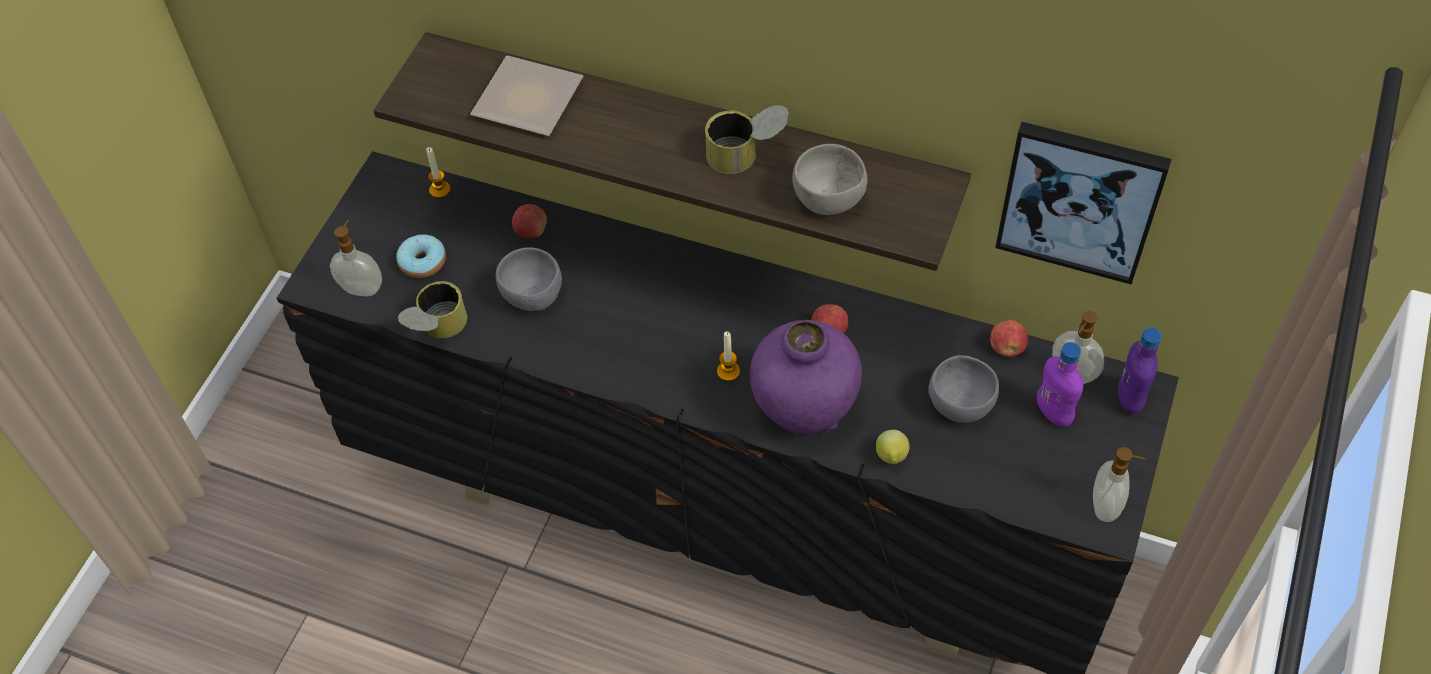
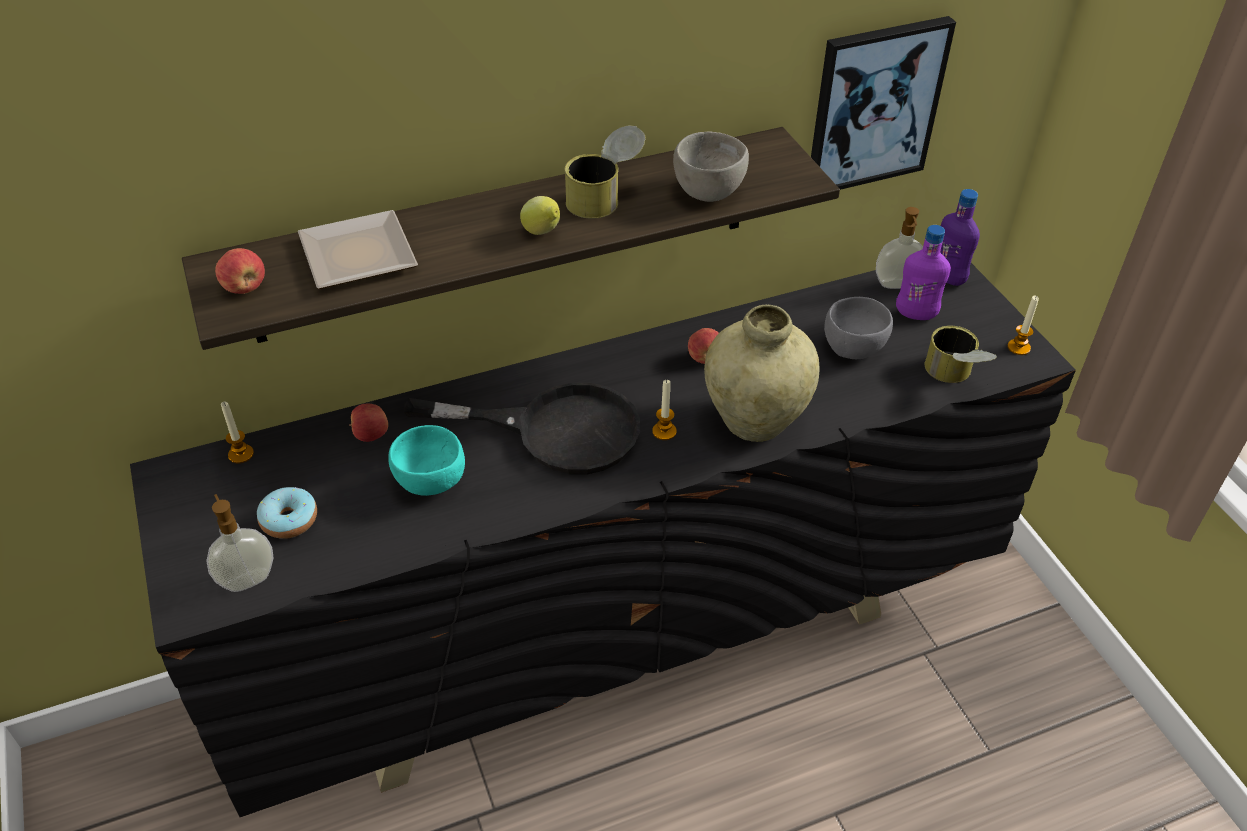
camera: 45 degrees left, 10 degrees down
can [398,281,467,338] -> can moved to [925,325,997,383]
grey bowl [496,247,562,311] -> turquoise bowl [388,425,465,496]
purple vase [750,320,862,435] -> beige vase [704,304,820,442]
lemon [876,430,909,464] -> lemon moved to [520,196,560,235]
apple [990,320,1028,357] -> apple moved to [215,248,265,294]
soap dispenser [1093,447,1145,522] -> candle [1007,296,1039,355]
none -> black frying pan [403,383,640,475]

